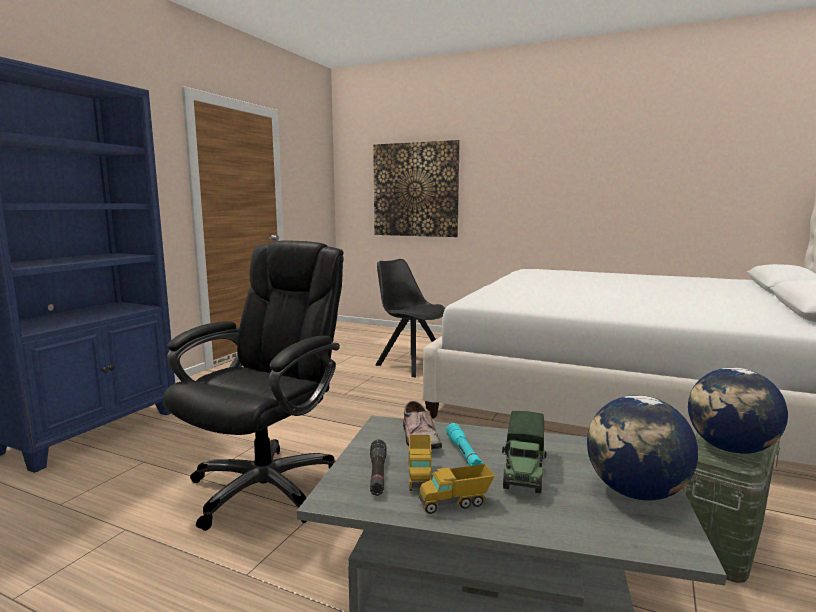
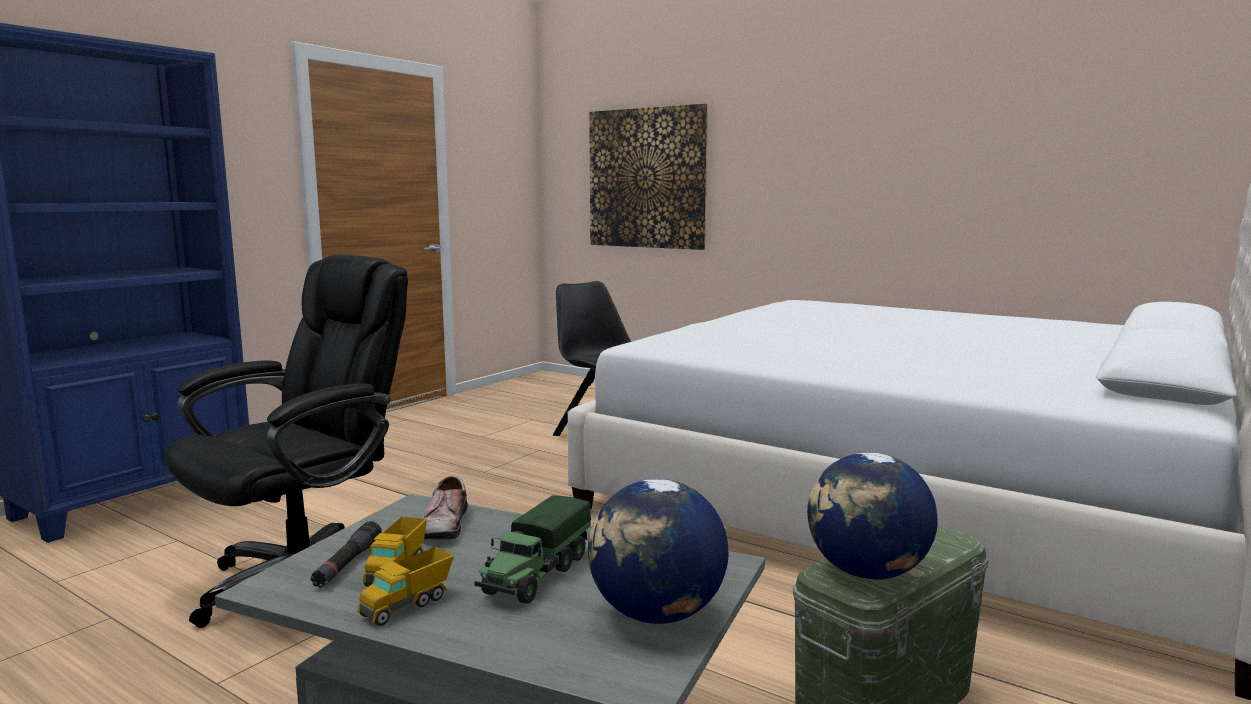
camera: 10 degrees right, 0 degrees up
toy truck [418,464,495,514] -> toy truck turned 45 degrees counterclockwise [357,547,454,626]
turquoise flashlight [446,423,483,466] -> none

